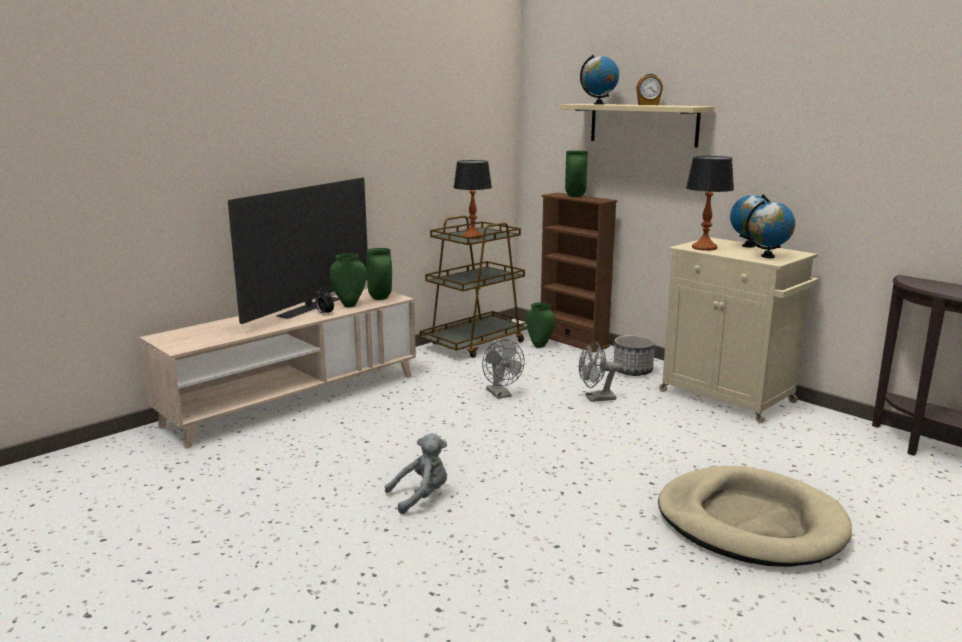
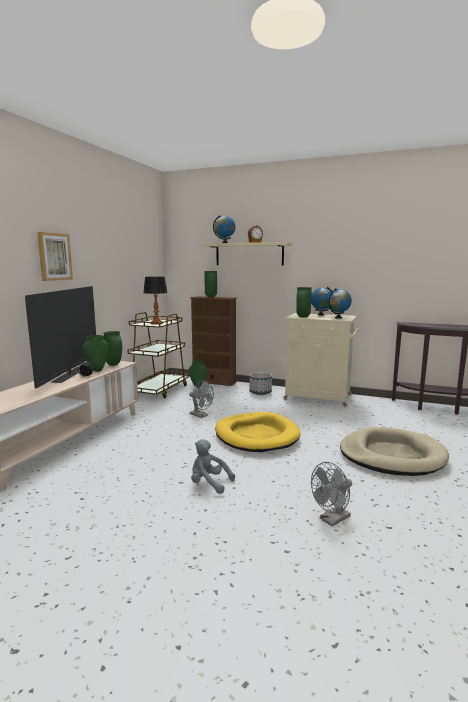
camera: 25 degrees left, 5 degrees down
grey plush toy [385,433,447,514] -> grey plush toy turned 105 degrees counterclockwise [191,439,235,494]
grey fan [579,341,622,402] -> grey fan moved to [311,462,352,526]
table lamp [686,156,734,251] -> green vase [296,287,312,317]
none -> picture [37,232,73,281]
none -> yellow dog bed [215,412,300,452]

